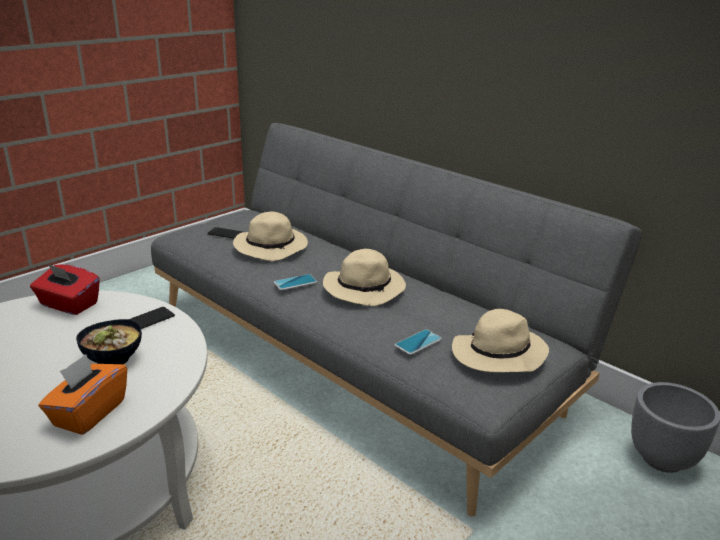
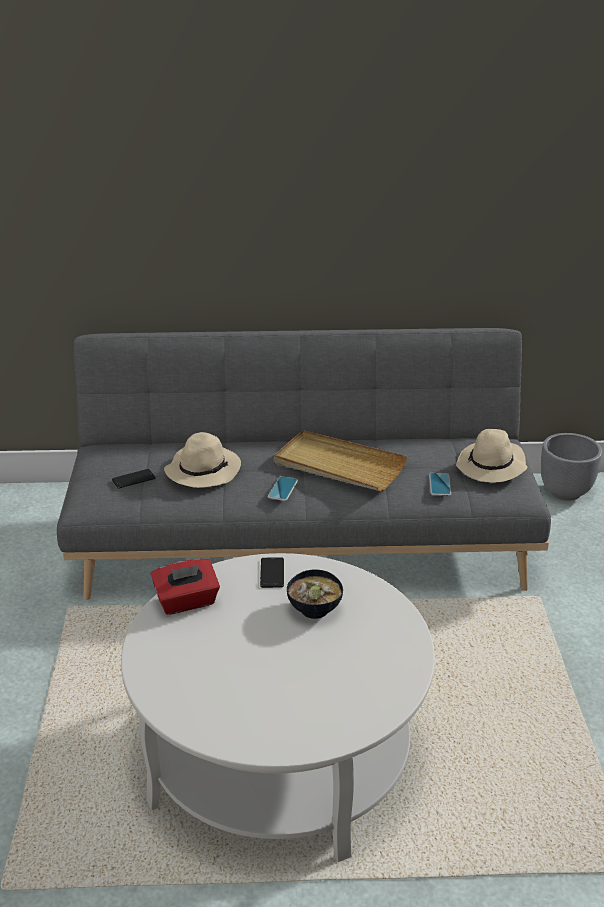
camera: 45 degrees left, 5 degrees up
orange tissue box [39,354,127,435] -> none
beige hat [323,249,406,306] -> beige tray [274,430,408,491]

